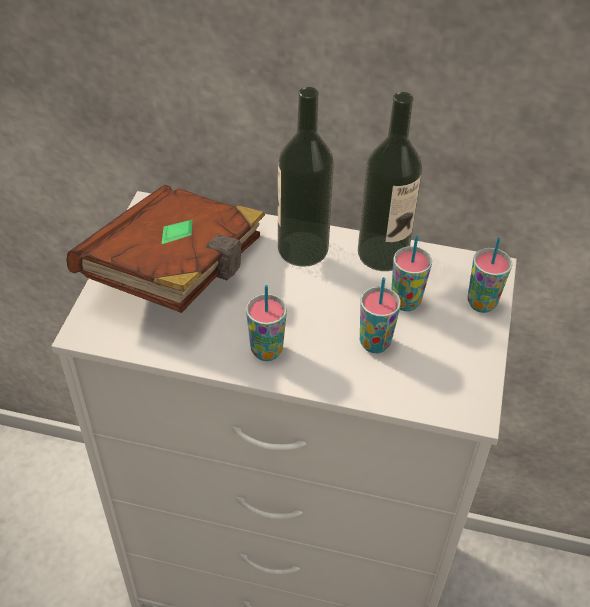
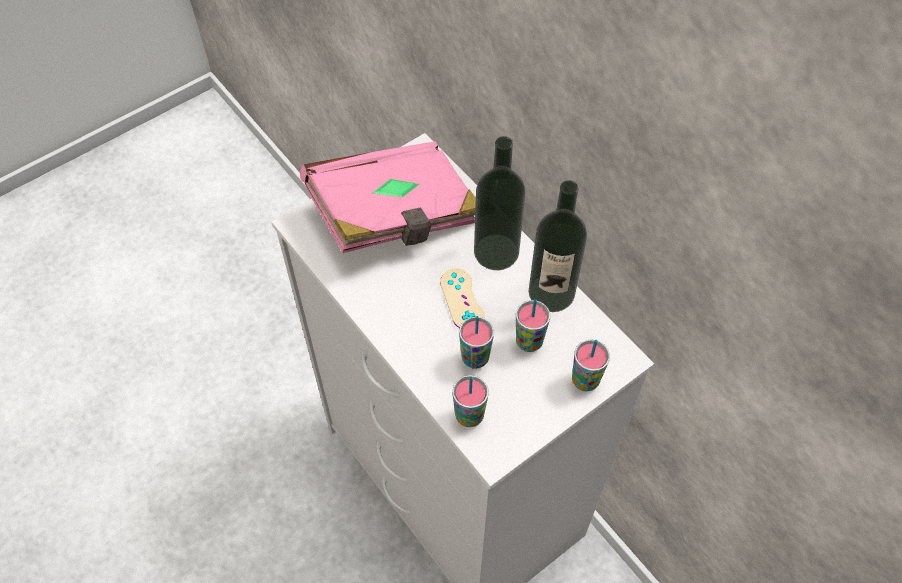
camera: 40 degrees right, 10 degrees up
brown book [66,185,265,313] -> pink book [300,141,476,253]
cup [246,285,287,361] -> cup moved to [452,375,489,427]
none -> beige game controller [440,268,485,328]

